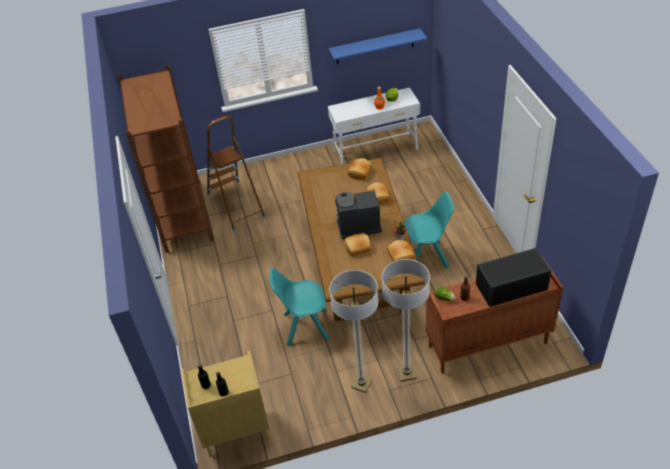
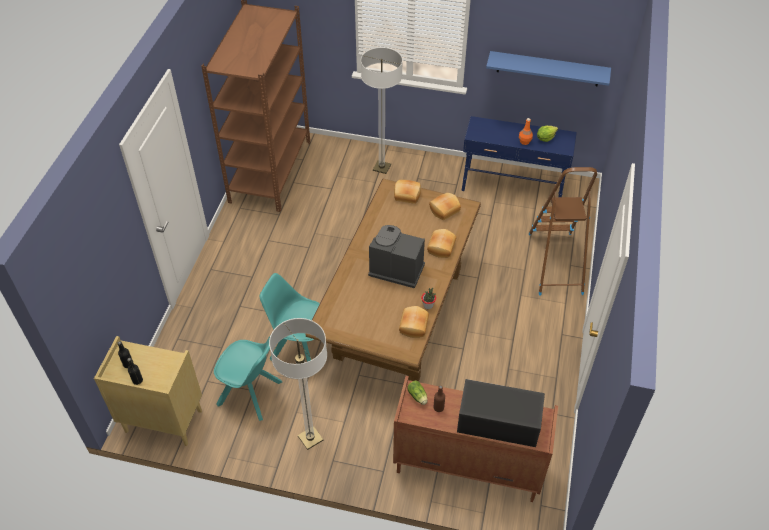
camera: 25 degrees right, 5 degrees up
brown step ladder [207,116,266,232] -> brown step ladder moved to [529,167,597,296]
white console table [328,87,420,164] -> blue console table [462,116,577,197]
bread [345,233,371,257] -> bread moved to [394,180,421,204]
floor lamp [382,259,430,381] -> floor lamp moved to [361,47,403,174]
turquoise chair [405,191,454,268] -> turquoise chair moved to [214,335,282,421]

